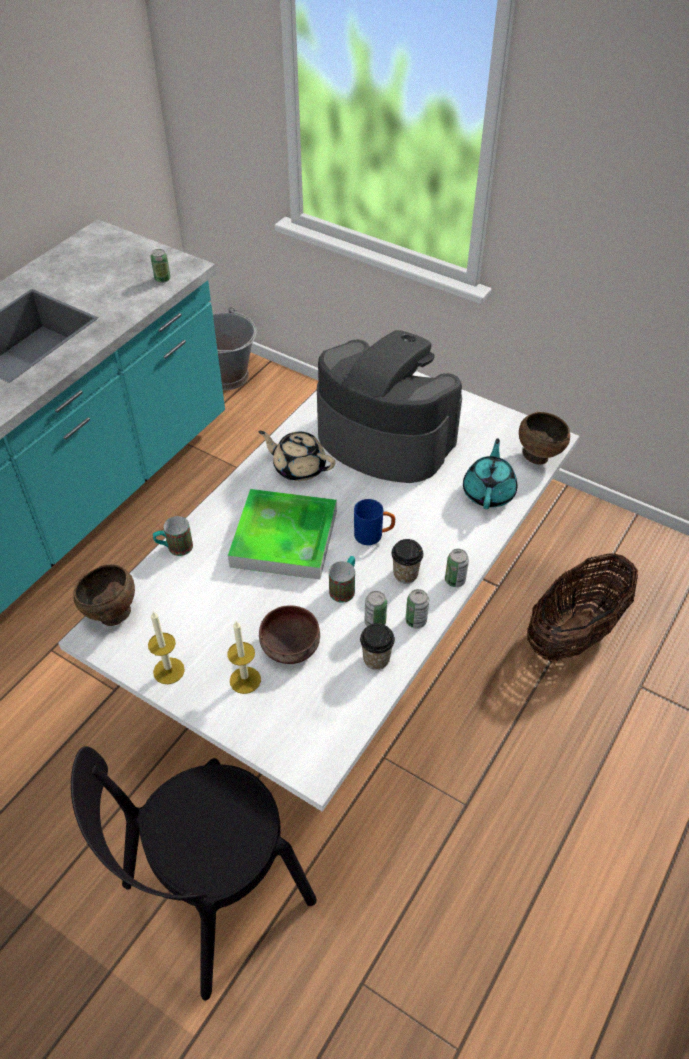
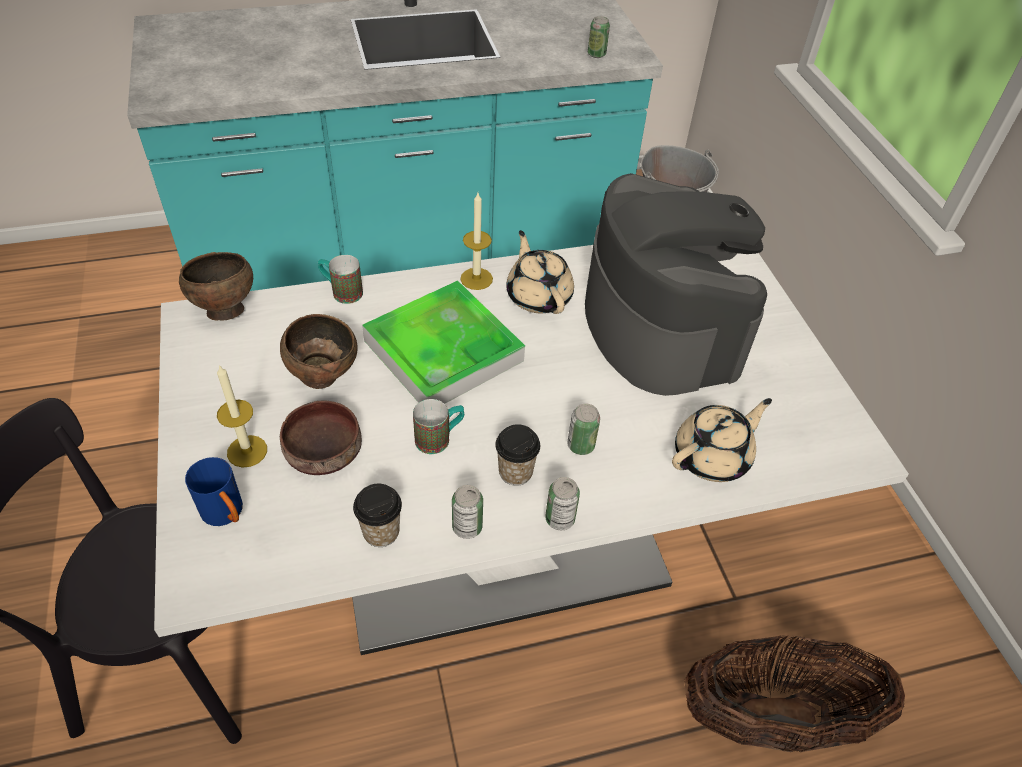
camera: 40 degrees right, 0 degrees up
candle [148,612,185,684] -> candle moved to [460,193,493,290]
blue mug [354,499,395,545] -> blue mug moved to [185,457,243,526]
can [365,591,387,626] -> can moved to [567,403,600,455]
turquoise teapot [463,438,517,509] -> beige teapot [672,398,772,482]
brown bowl [519,412,570,465] -> brown bowl moved to [280,314,358,389]

